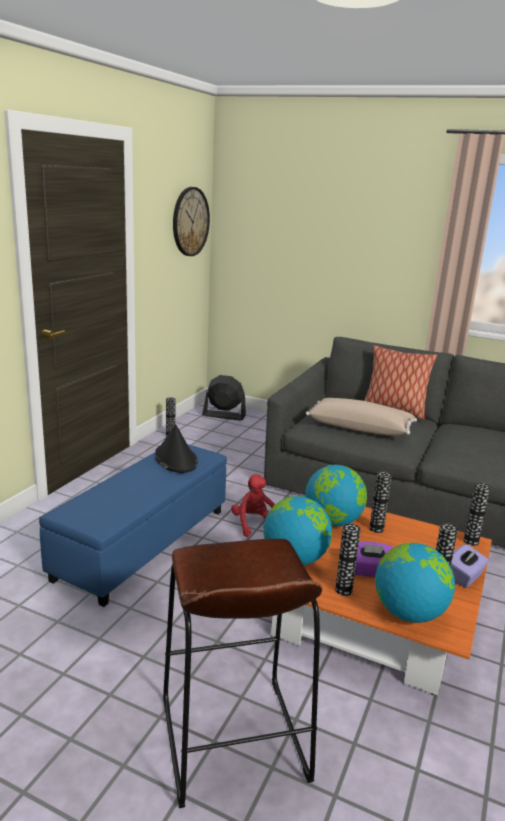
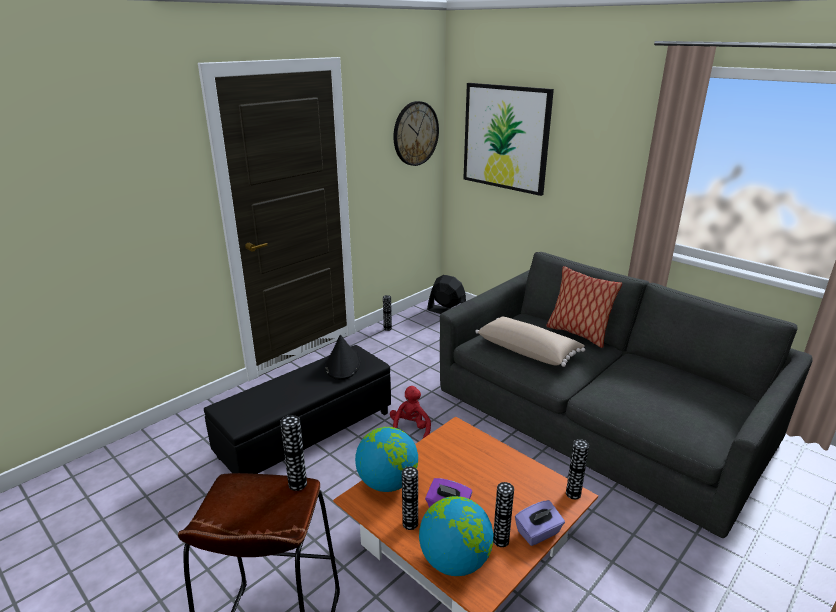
camera: 20 degrees right, 5 degrees up
blue ottoman [39,444,227,607] -> black ottoman [204,345,391,474]
globe [305,465,367,527] -> none
vase [369,471,392,533] -> vase moved to [280,415,307,491]
none -> picture [463,83,554,196]

